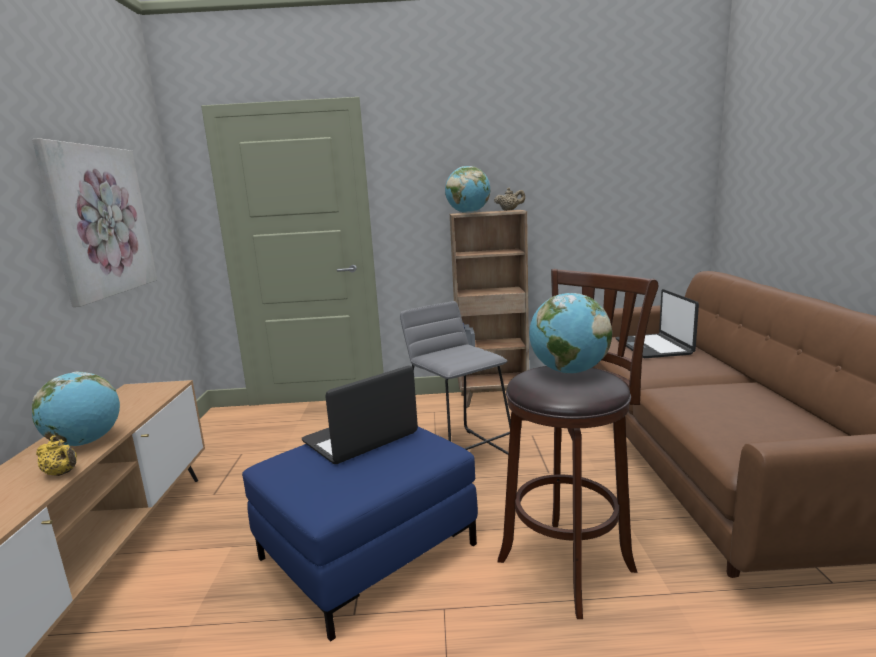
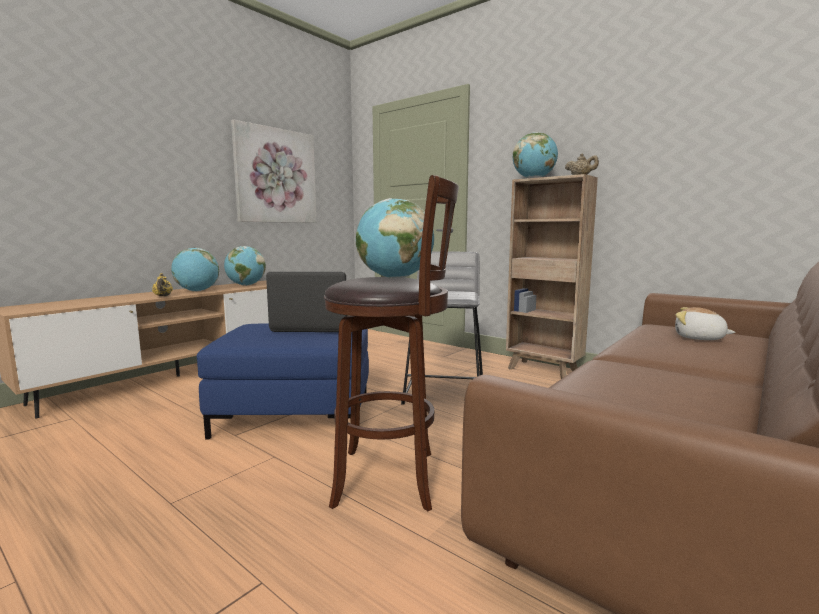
camera: 40 degrees right, 5 degrees down
laptop [616,289,699,358] -> plush toy [675,307,735,340]
none -> globe [224,246,266,286]

